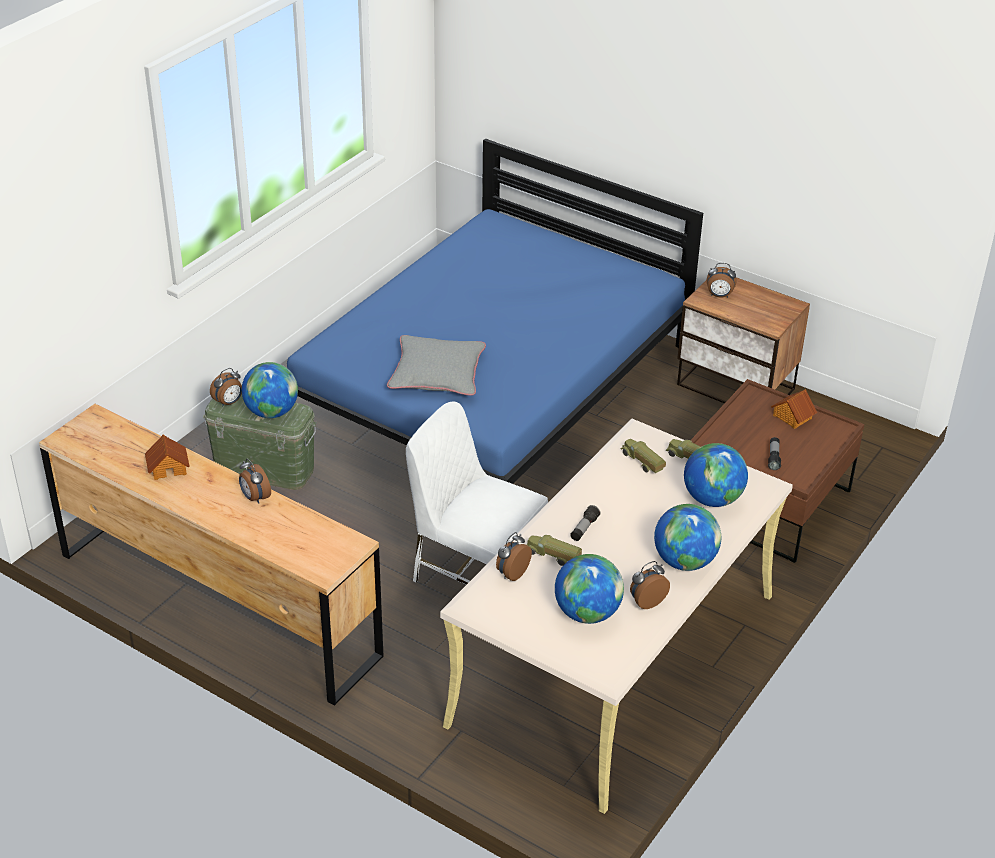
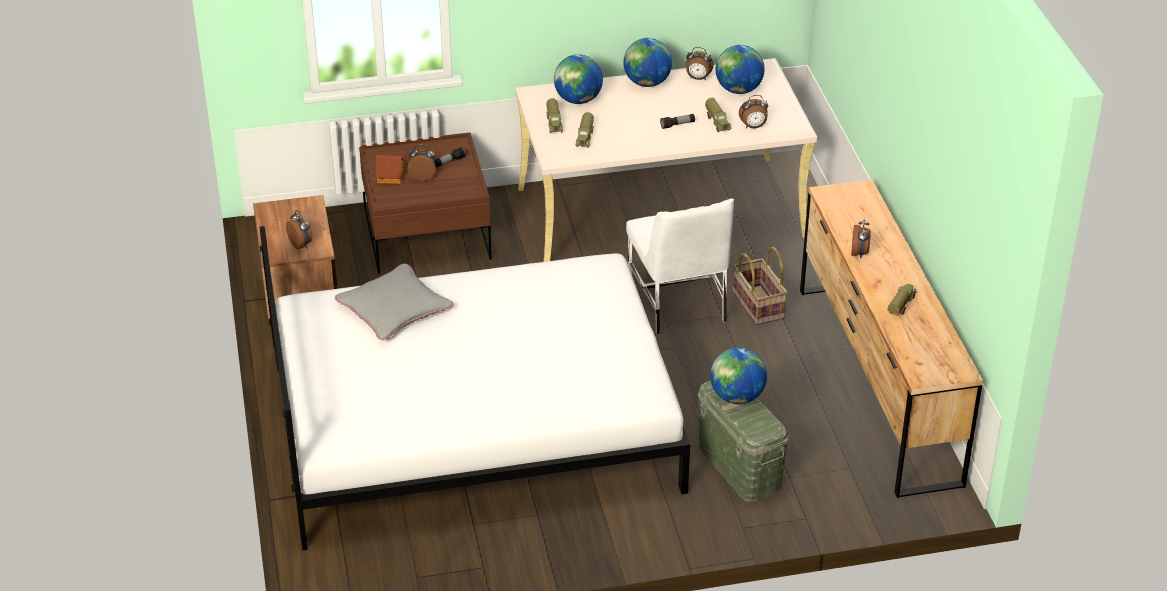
camera: 135 degrees left, 0 degrees up
toy house [145,435,190,480] -> toy truck [887,284,917,316]
alarm clock [210,368,242,407] -> alarm clock moved to [407,145,436,181]
blue bed [287,138,703,484] -> white bed [260,226,690,550]
grey pillow [387,335,486,396] -> grey pillow moved to [335,264,454,340]
none -> basket [733,247,787,325]

